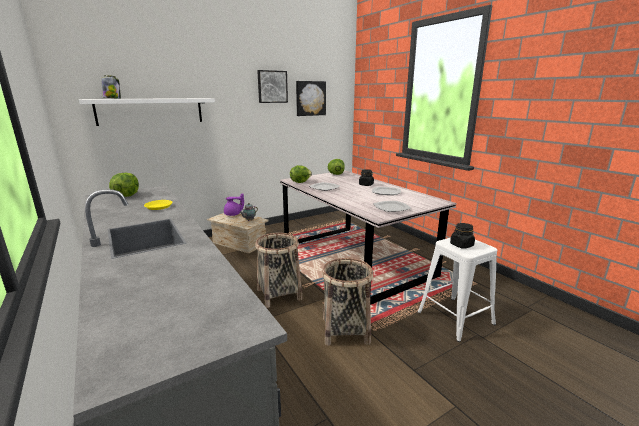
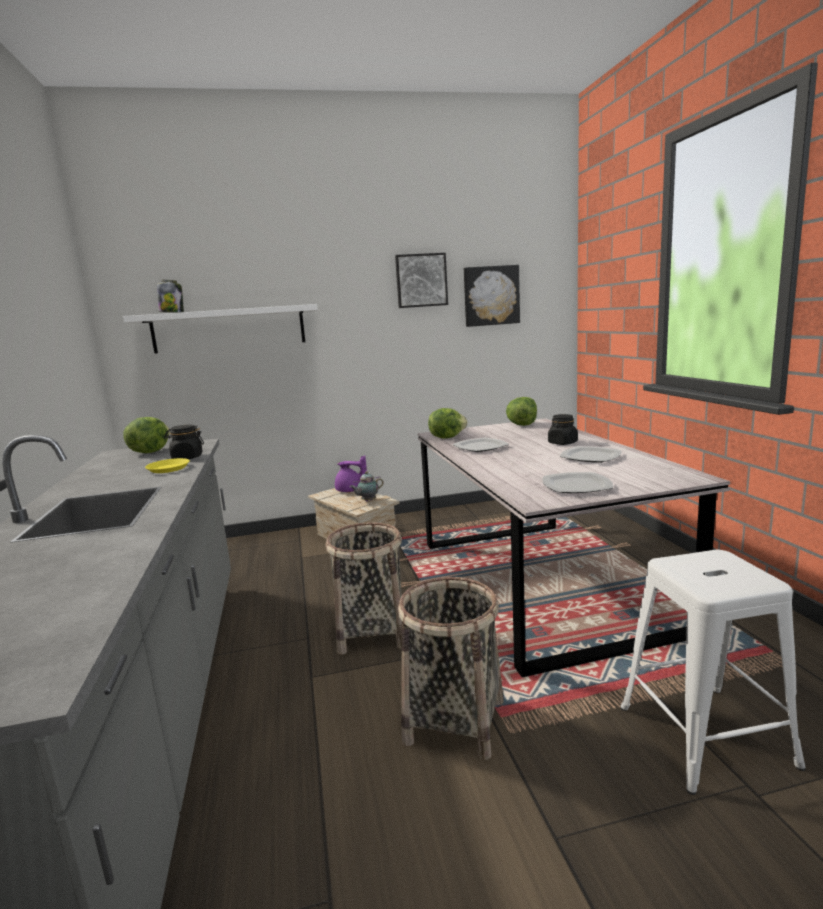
camera: 20 degrees right, 5 degrees down
black jar [450,223,475,249] -> black jar moved to [164,425,204,459]

